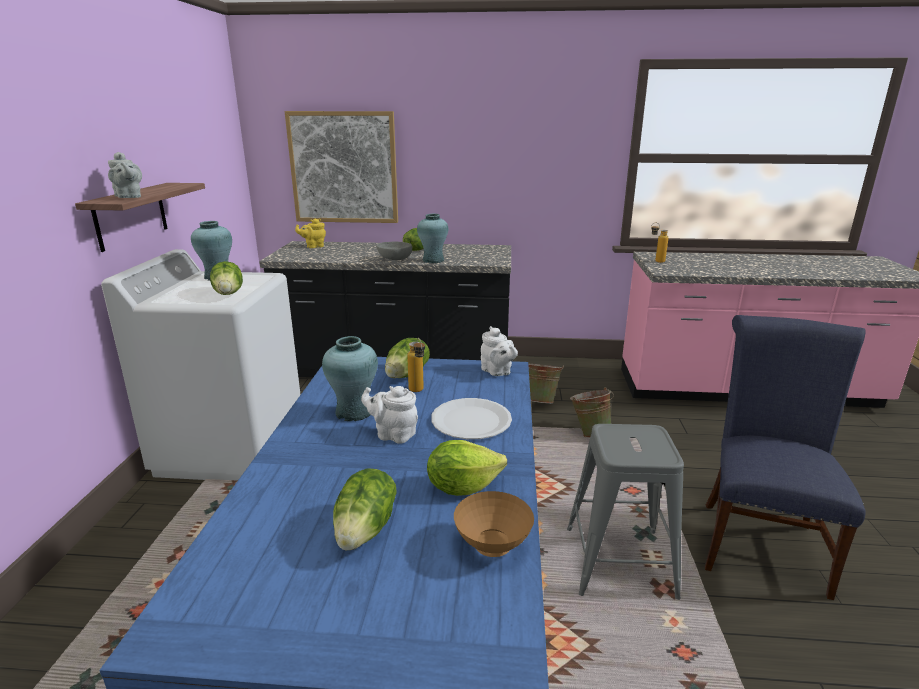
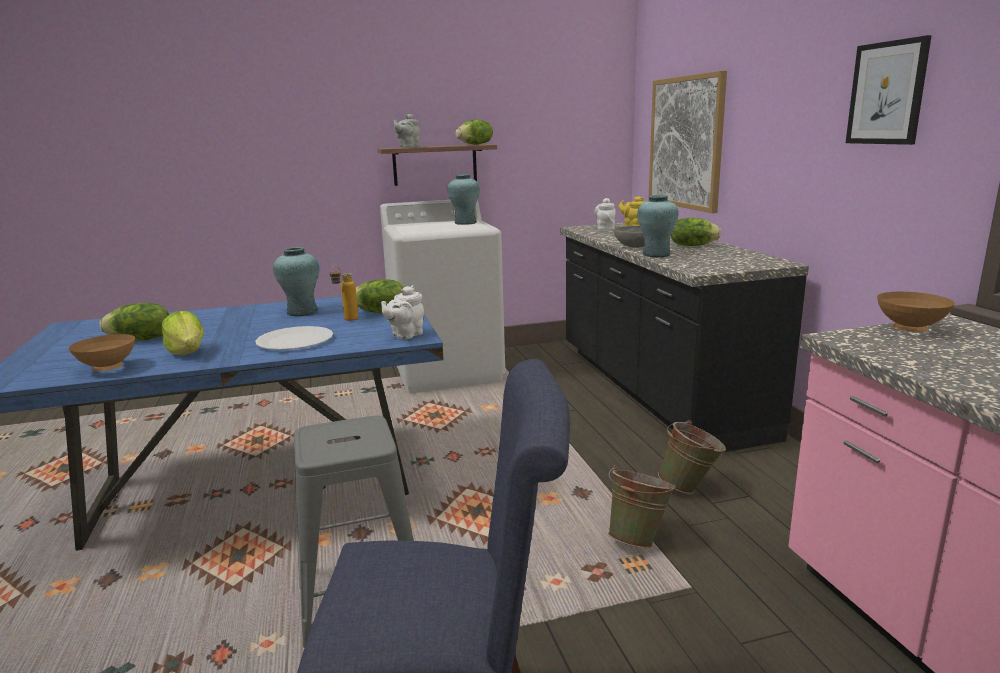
camera: 70 degrees right, 5 degrees down
lettuce [210,261,243,295] -> lettuce moved to [455,120,493,145]
white teapot [361,386,418,444] -> white teapot moved to [594,198,616,230]
bottle [651,223,668,263] -> brown bowl [877,292,955,332]
none -> picture [846,35,932,145]

